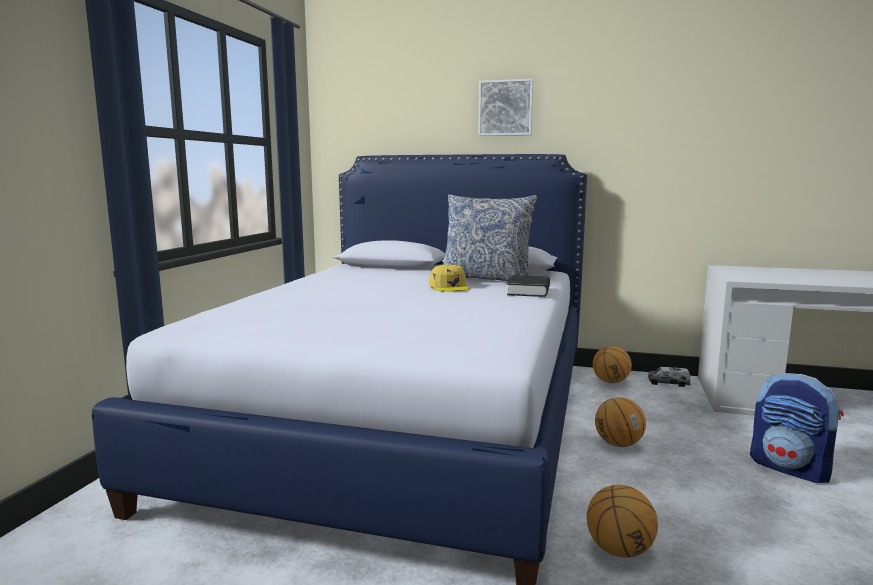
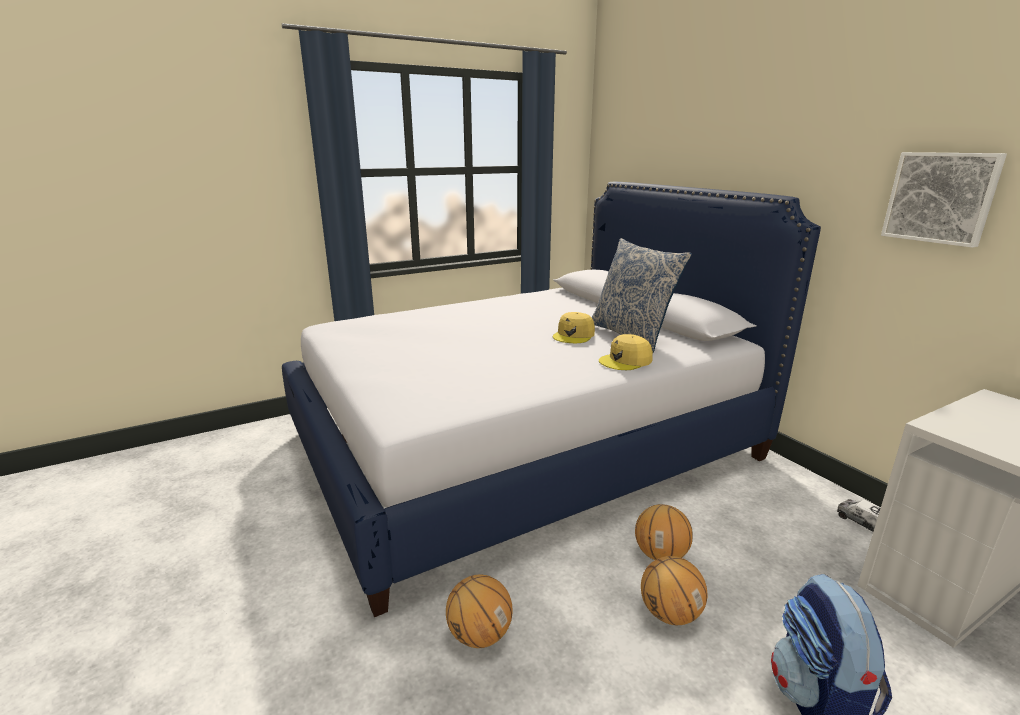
camera: 45 degrees right, 10 degrees up
picture [478,79,533,136] -> picture moved to [881,152,1007,248]
black book [507,275,550,297] -> yellow cap [599,334,653,370]
basketball [593,346,632,383] -> basketball moved to [641,556,707,625]

